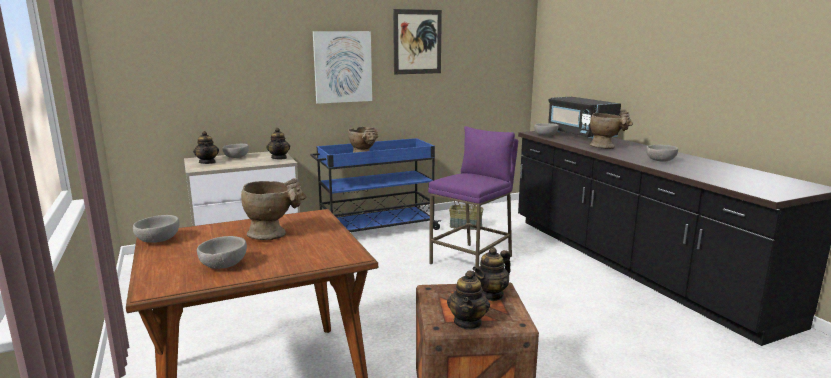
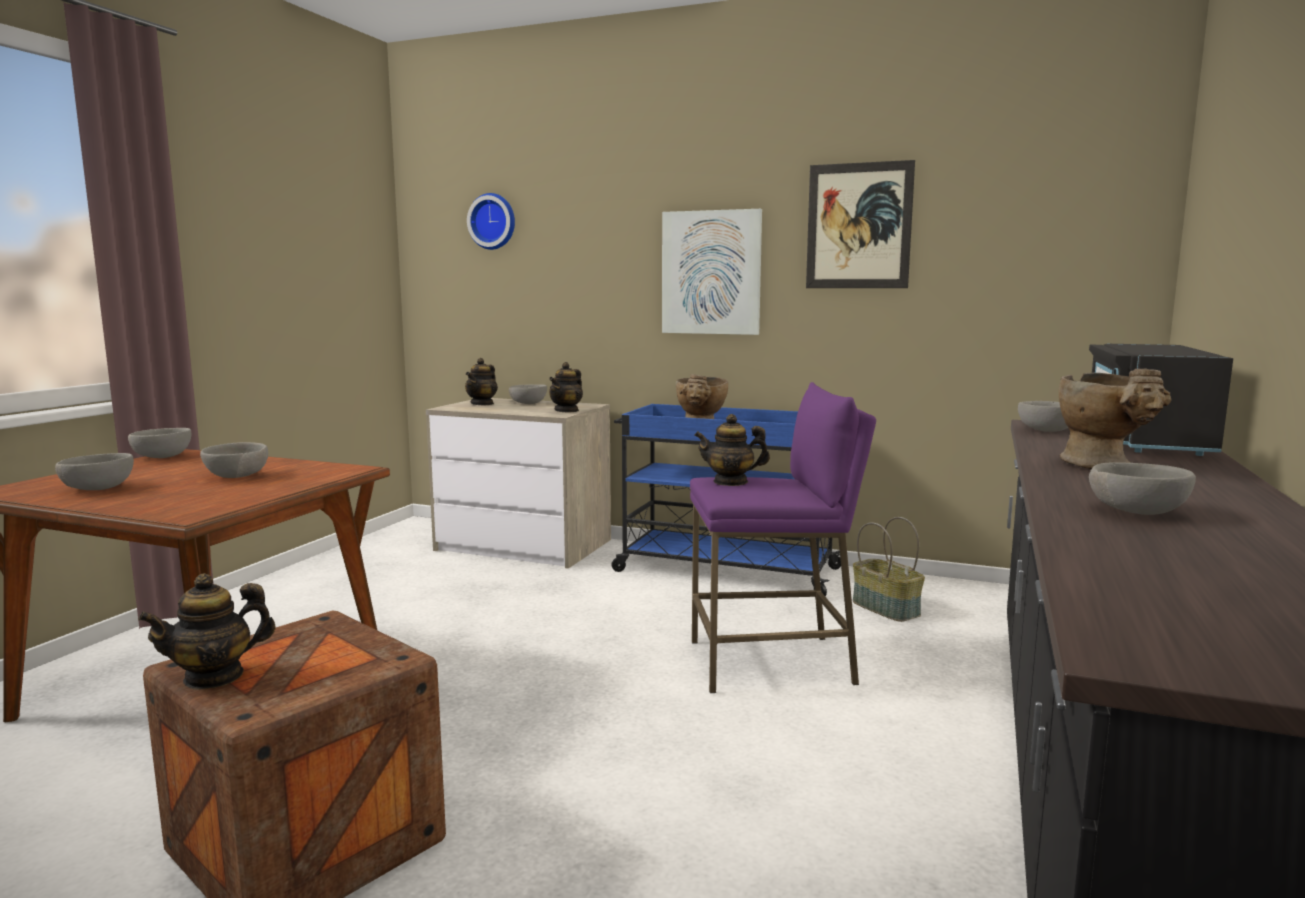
camera: 45 degrees right, 5 degrees down
beige vase [241,178,307,240] -> grey bowl [200,442,268,478]
teapot [473,247,511,301] -> teapot moved to [694,414,770,486]
none -> wall clock [467,193,515,250]

